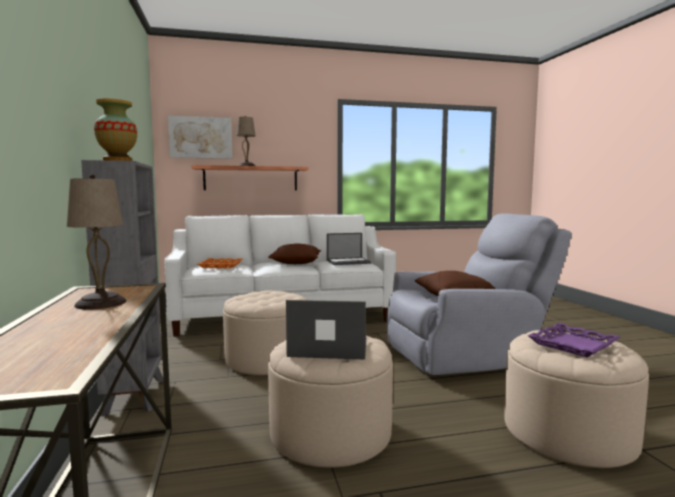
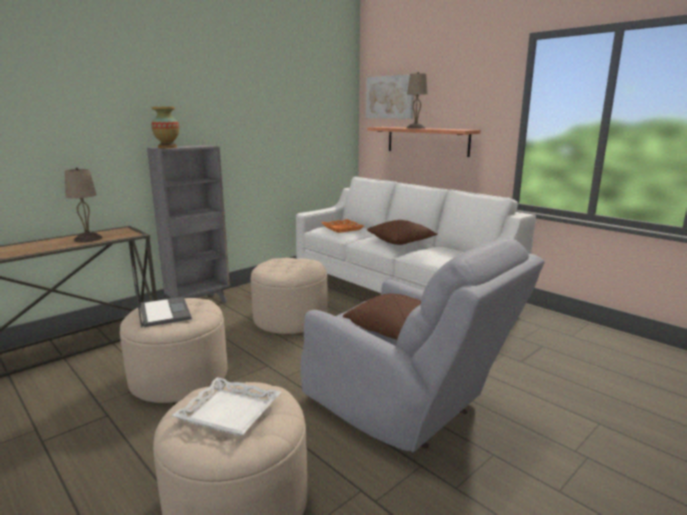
camera: 60 degrees right, 10 degrees up
laptop [327,233,371,265] -> none
purple tray [528,323,620,358] -> white tray [172,377,281,436]

